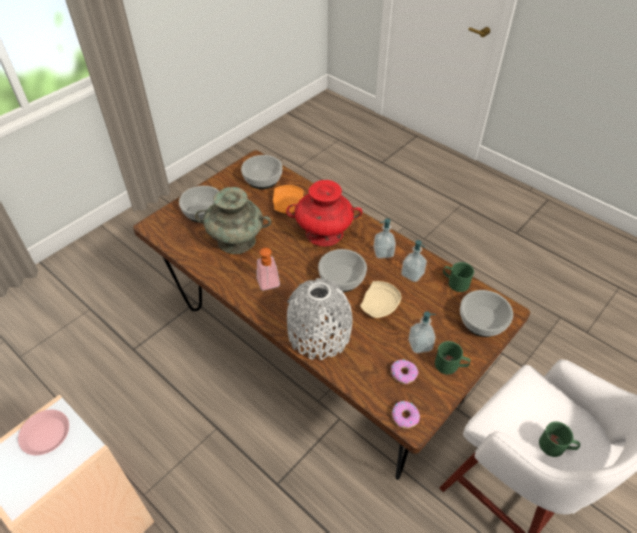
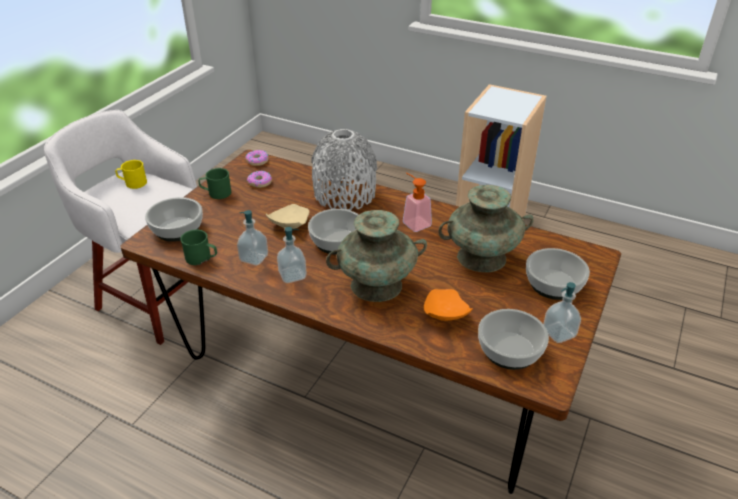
camera: 165 degrees right, 10 degrees down
pink plate [18,410,69,455] -> none
red vase [286,180,362,246] -> turquoise vase [326,210,427,302]
soap dispenser [408,311,436,353] -> soap dispenser moved to [543,282,581,343]
green mug [539,421,580,457] -> yellow mug [115,160,147,189]

